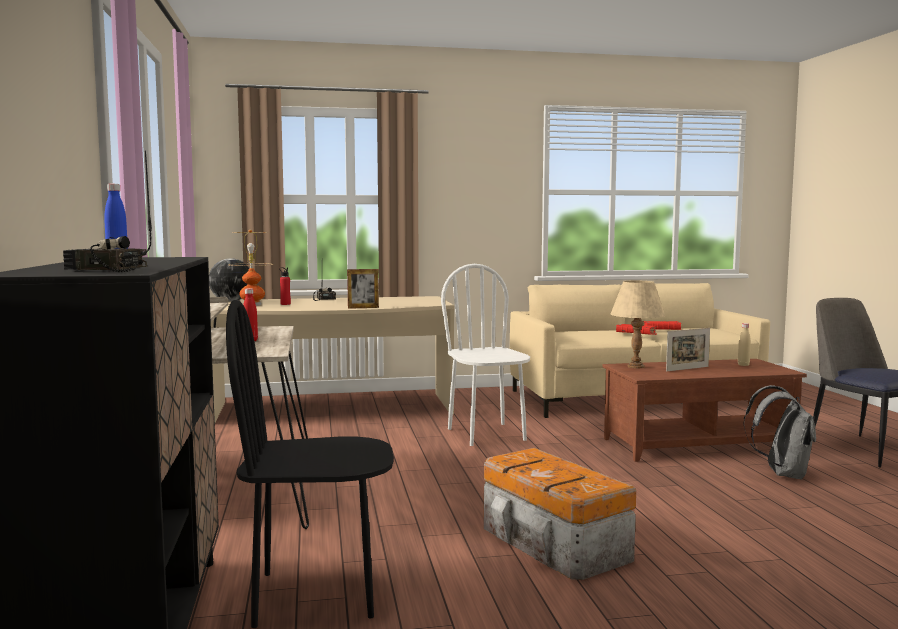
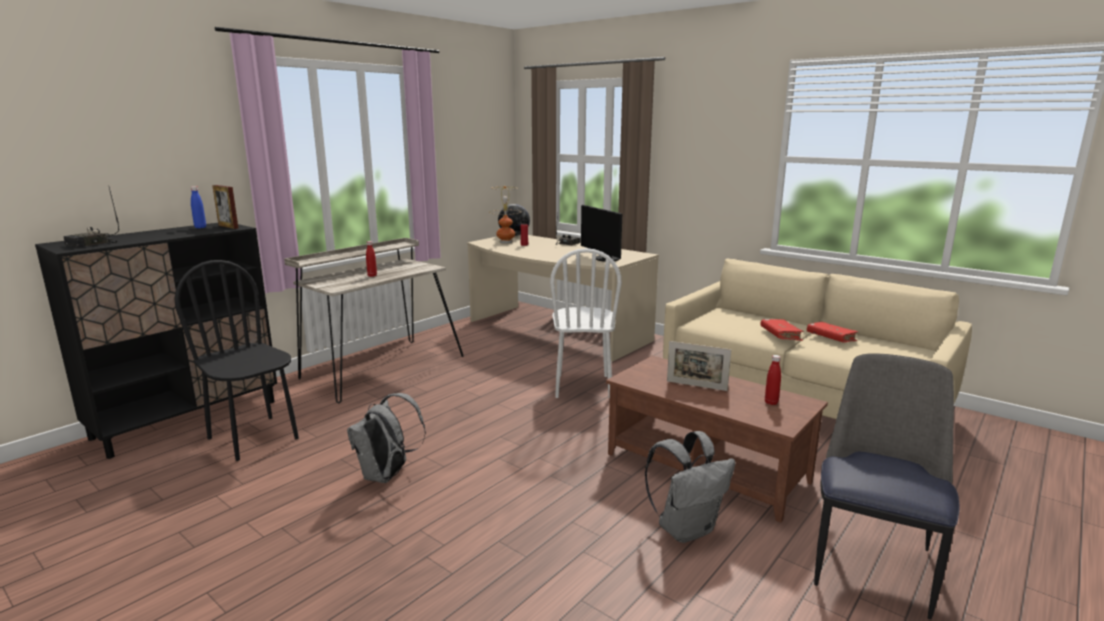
camera: 50 degrees right, 10 degrees up
radio [63,150,152,272] -> radio turned 120 degrees counterclockwise [63,187,119,247]
picture frame [347,269,379,309] -> picture frame moved to [212,185,238,229]
white chair [441,264,530,446] -> white chair turned 150 degrees clockwise [550,248,622,399]
storage box [484,448,636,580] -> grey backpack [347,393,426,483]
beige table lamp [611,281,665,368] -> none
beige bottle [738,323,751,366] -> red bottle [765,355,781,405]
none -> monitor [581,205,622,262]

